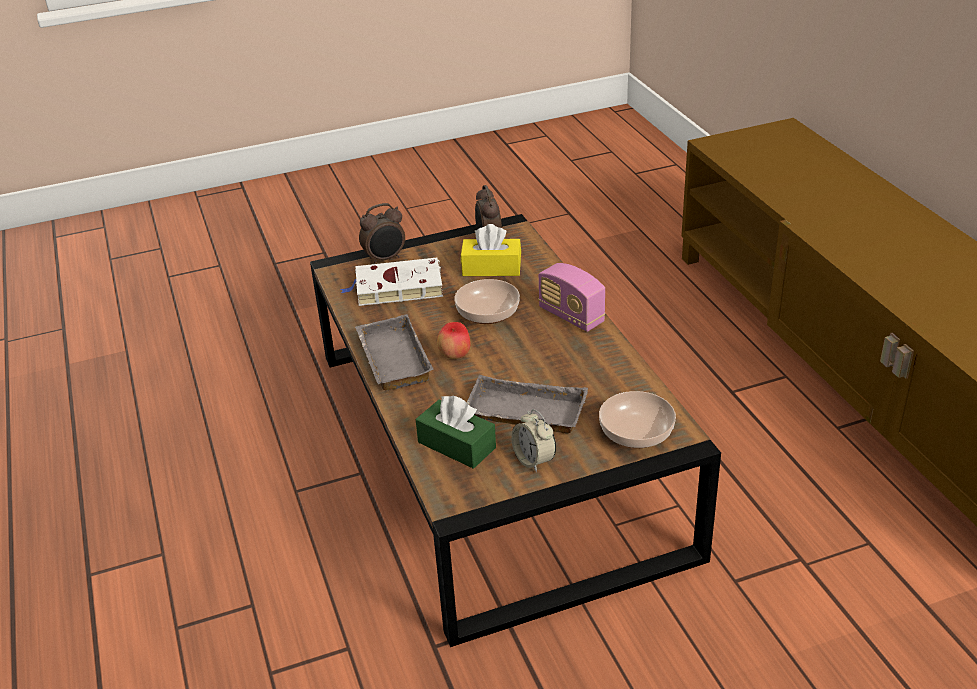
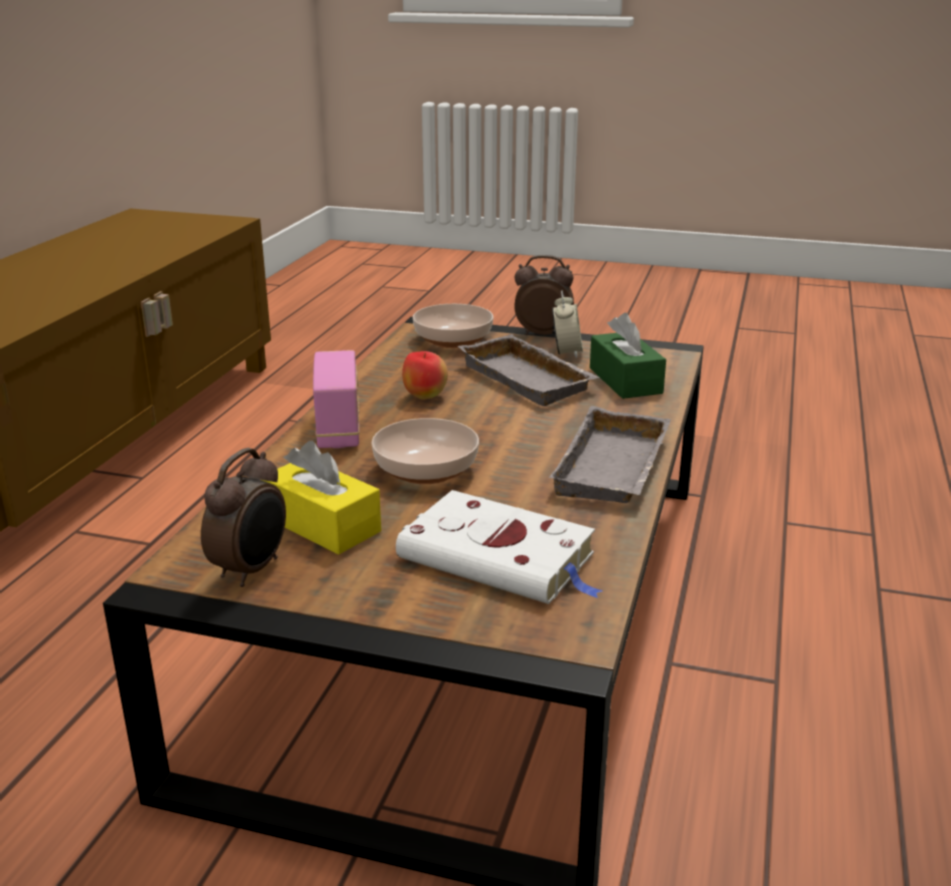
camera: 145 degrees left, 10 degrees down
alarm clock [359,203,405,264] -> alarm clock moved to [514,255,574,335]
apple [437,322,471,359] -> apple moved to [402,351,448,400]

